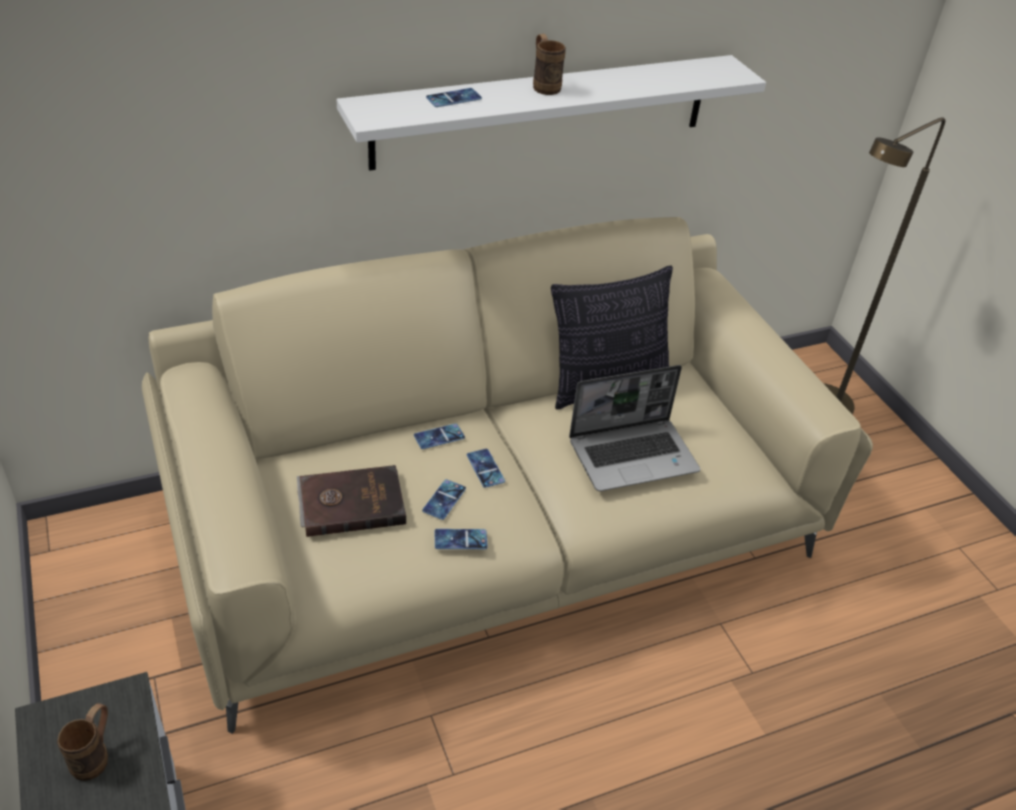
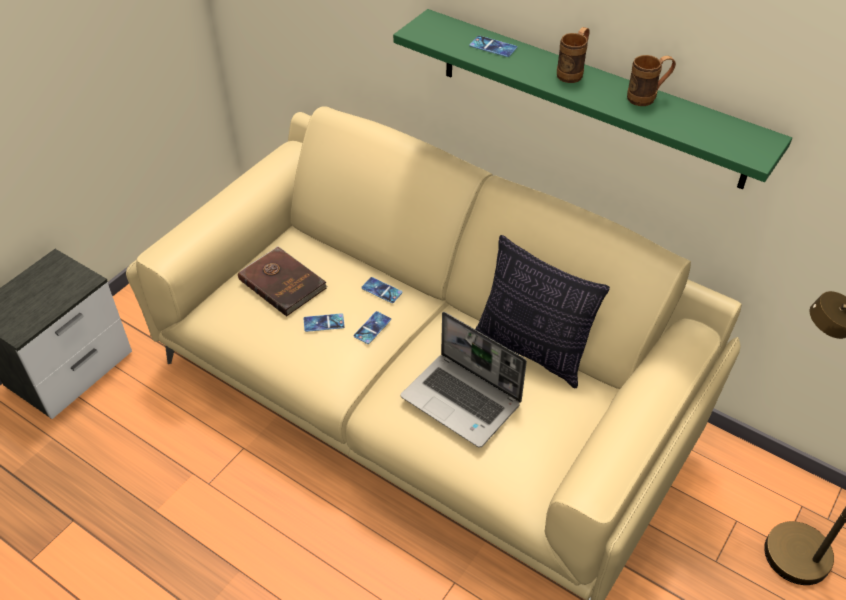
camera: 60 degrees right, 5 degrees up
brown mug [57,703,108,781] -> brown mug moved to [627,55,676,106]
white shelf [336,55,766,171] -> green shelf [393,9,792,189]
phone [435,529,488,549] -> none

